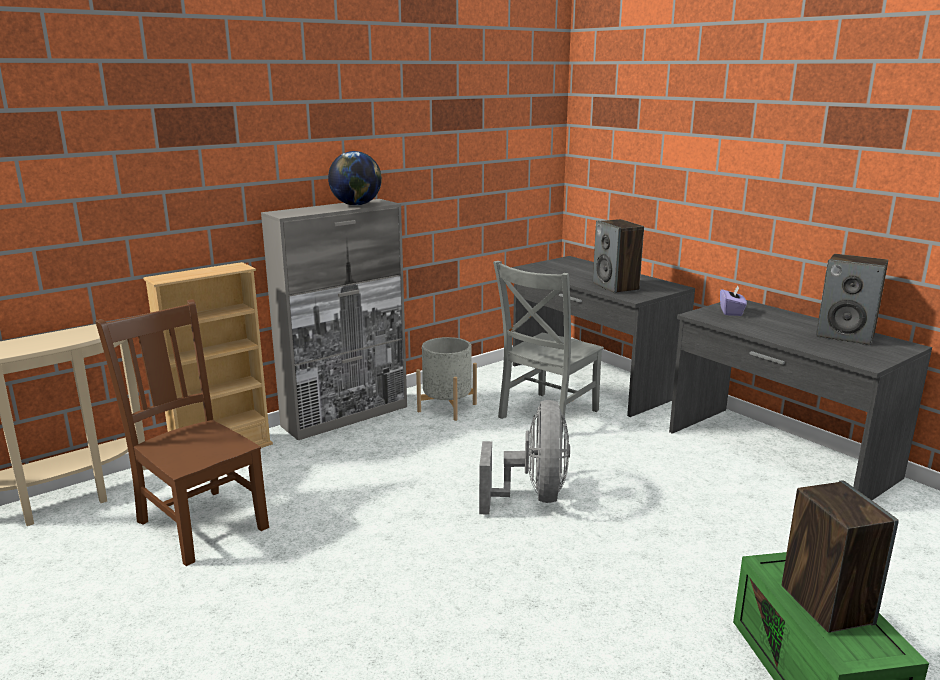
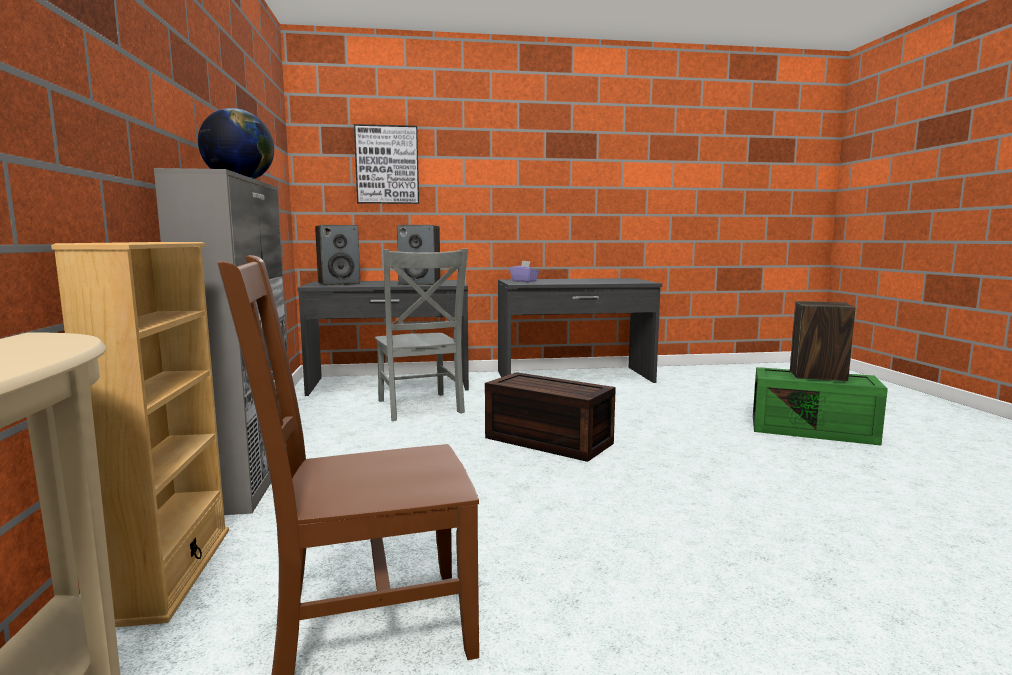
camera: 60 degrees left, 10 degrees down
grey planter [416,337,477,421] -> none
grey fan [479,400,570,515] -> brown storage box [485,372,616,462]
speaker [816,254,888,345] -> speaker moved to [315,225,360,285]
none -> picture [354,124,419,204]

